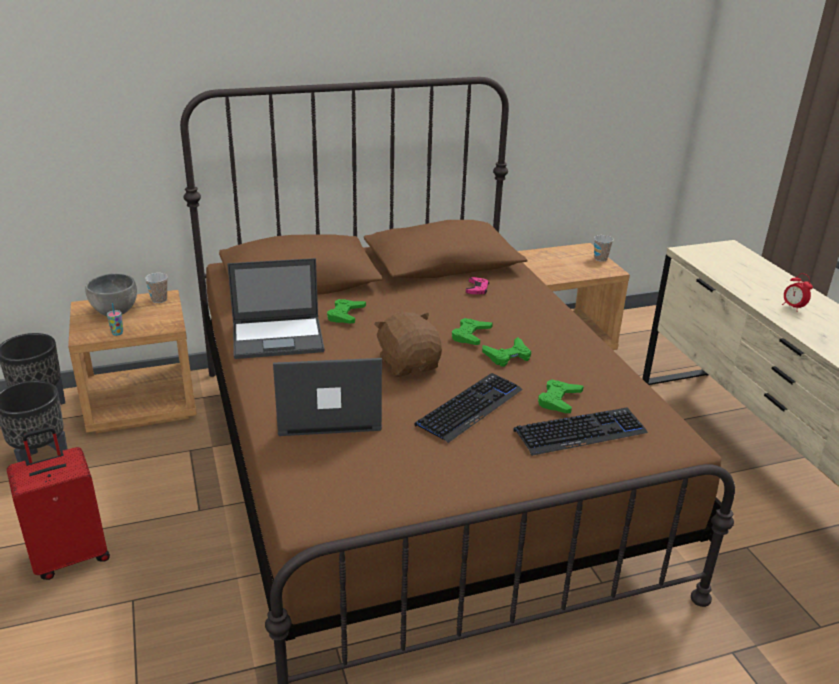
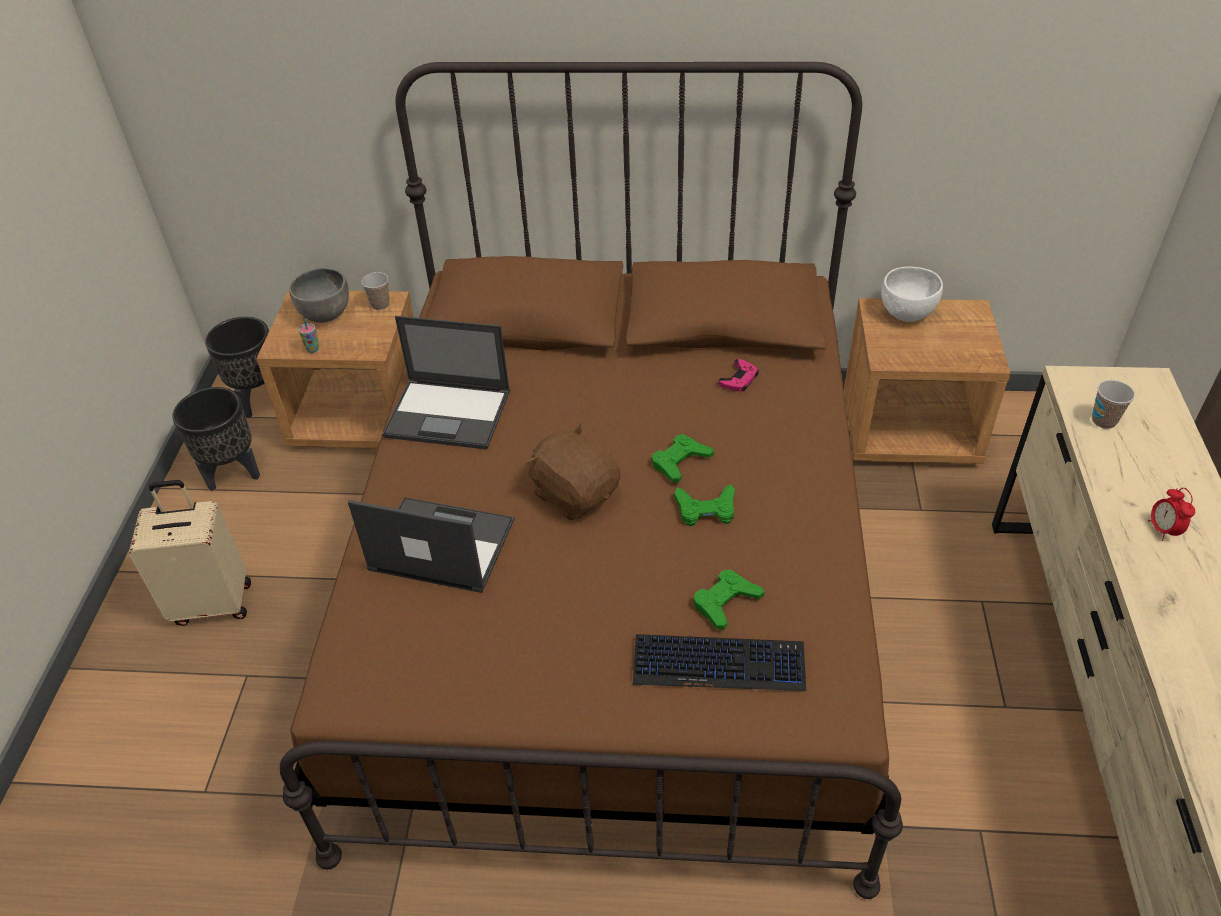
camera: 25 degrees right, 15 degrees up
red suitcase [7,427,110,580] -> beige suitcase [129,480,251,626]
green game controller [327,299,366,324] -> none
brown plush toy [374,312,442,377] -> brown plush toy turned 45 degrees counterclockwise [526,424,620,520]
keyboard [414,373,523,443] -> none
cup [594,235,614,262] -> cup moved to [1092,380,1135,429]
none -> white bowl [881,267,943,322]

